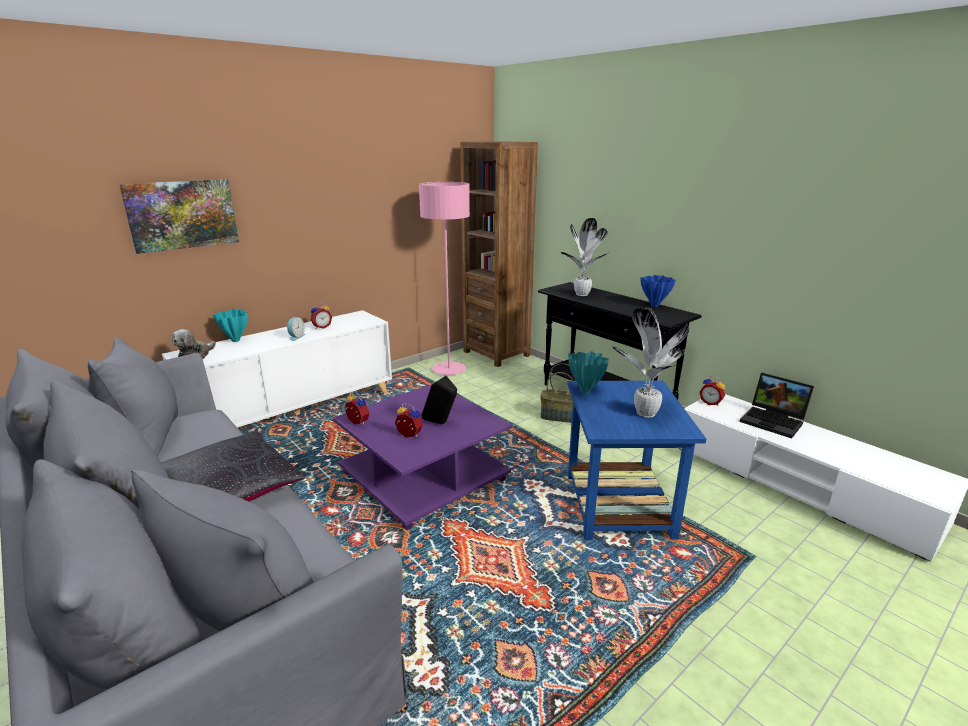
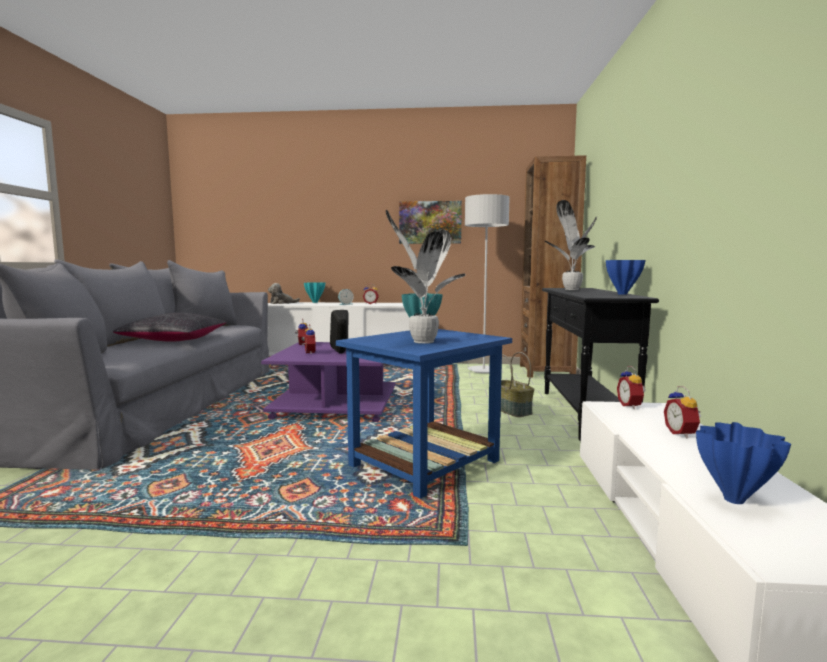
camera: 45 degrees right, 15 degrees down
picture [119,179,239,254] -> picture moved to [399,201,462,244]
pink floor lamp [419,182,470,375] -> grey floor lamp [465,194,510,374]
laptop [739,373,814,438] -> alarm clock [664,386,702,438]
none -> blue vase [696,422,791,504]

